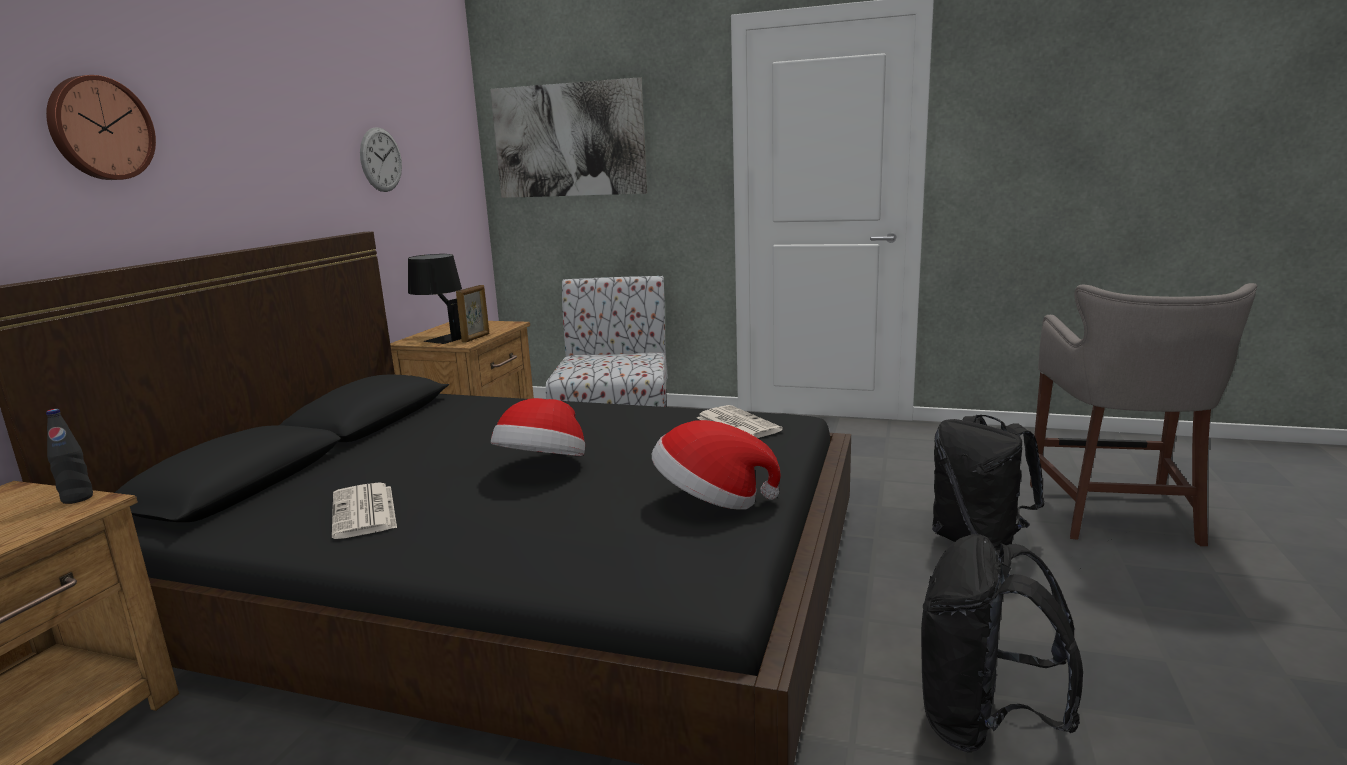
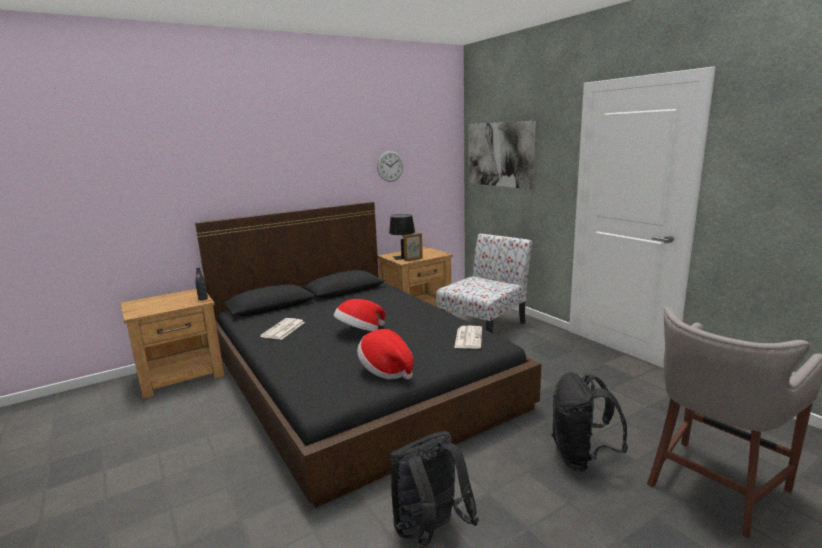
camera: 40 degrees right, 0 degrees up
wall clock [46,75,156,180] -> none

